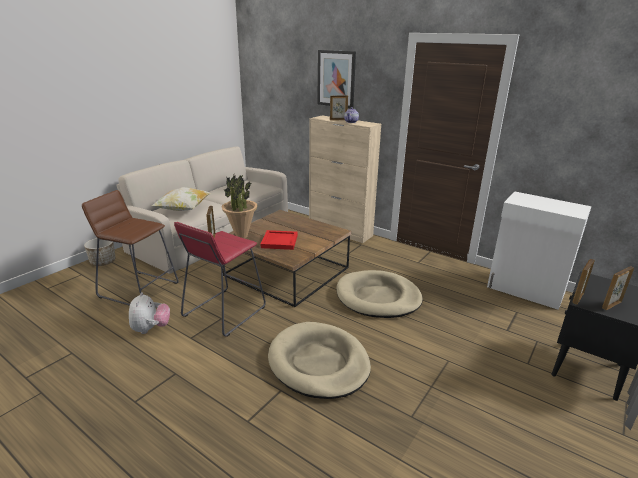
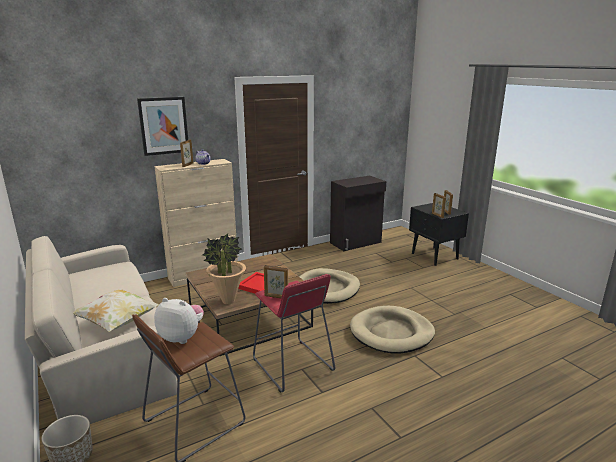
camera: 65 degrees left, 5 degrees down
plush toy [129,292,170,334] -> plush toy moved to [154,298,204,344]
white cabinet [487,191,592,310] -> black cabinet [330,176,386,251]

